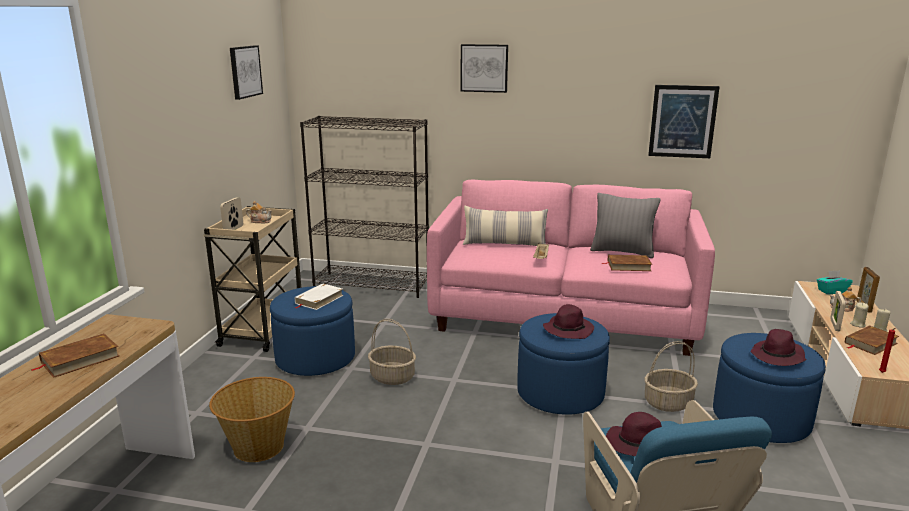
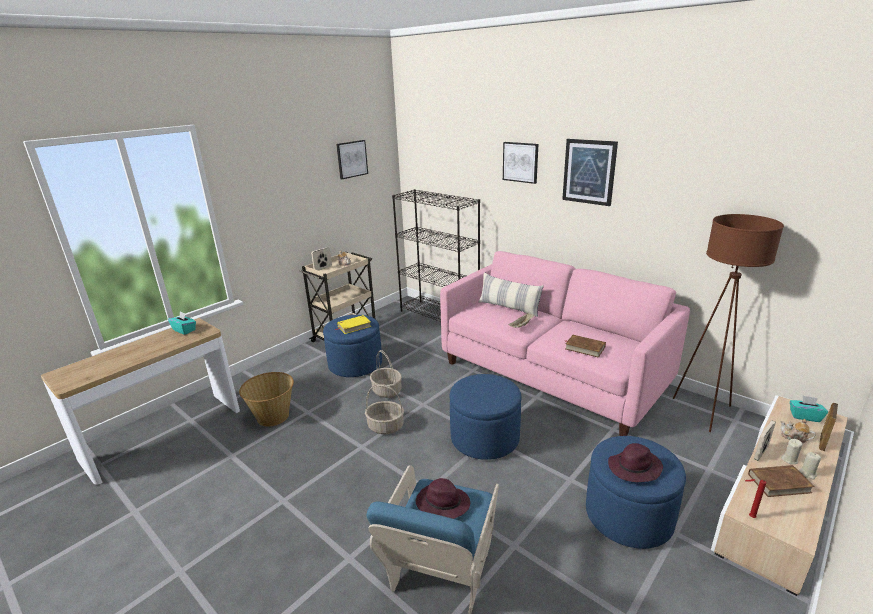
camera: 30 degrees right, 5 degrees up
brown book [31,333,120,378] -> none
white book [295,284,344,310] -> yellow book [335,315,371,334]
purple hat [543,304,594,339] -> none
grey pillow [590,193,660,258] -> none
basket [645,341,698,412] -> basket moved to [365,384,404,434]
picture [648,85,720,158] -> picture moved to [562,139,618,206]
none -> turquoise tissue box [168,312,196,335]
none -> brown floor lamp [673,214,784,432]

